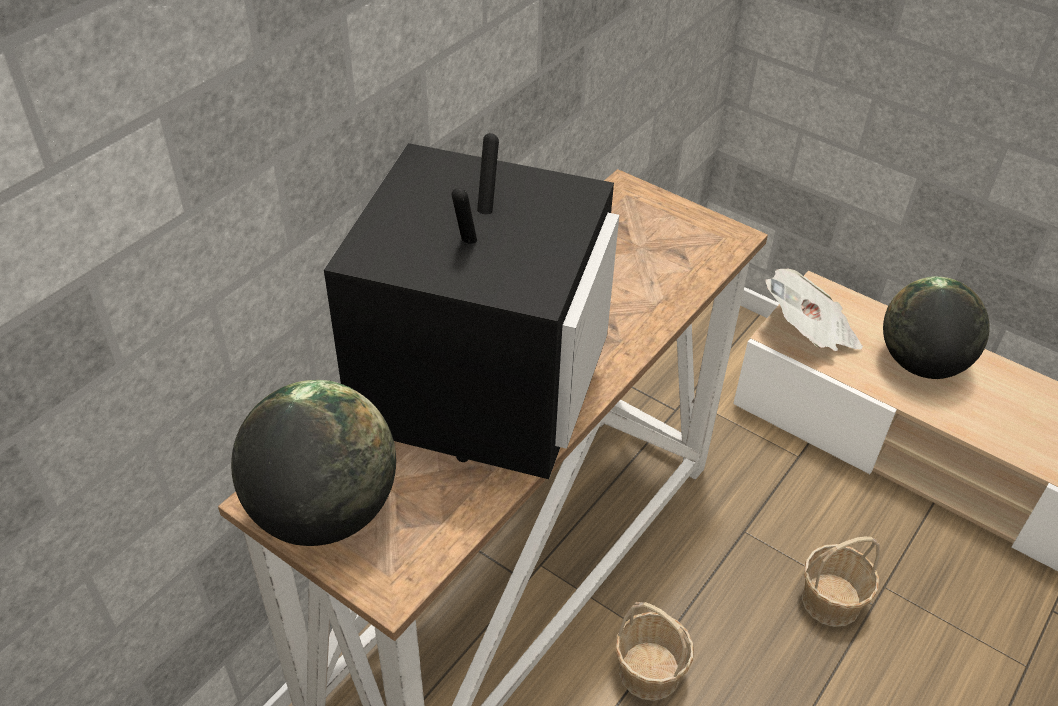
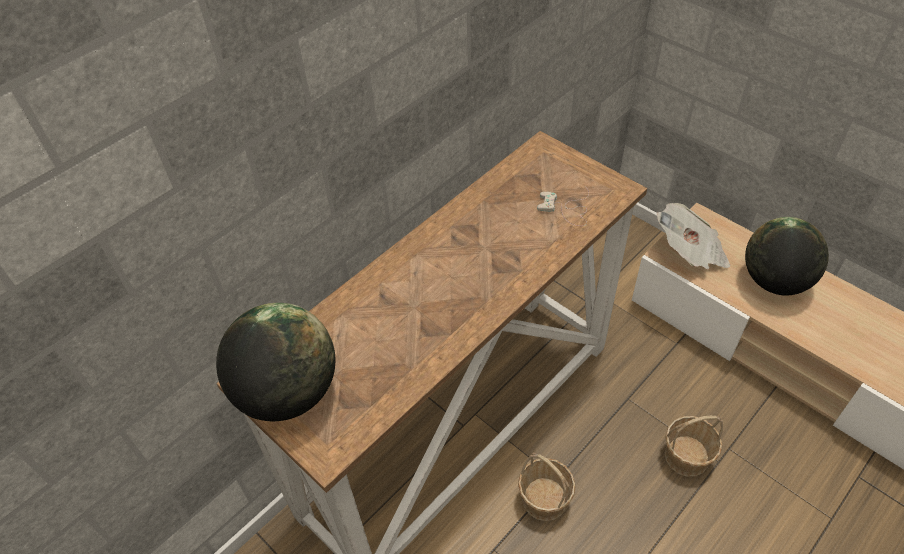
camera: 10 degrees right, 5 degrees up
television [324,133,619,479] -> none
none -> white game controller [537,189,589,226]

